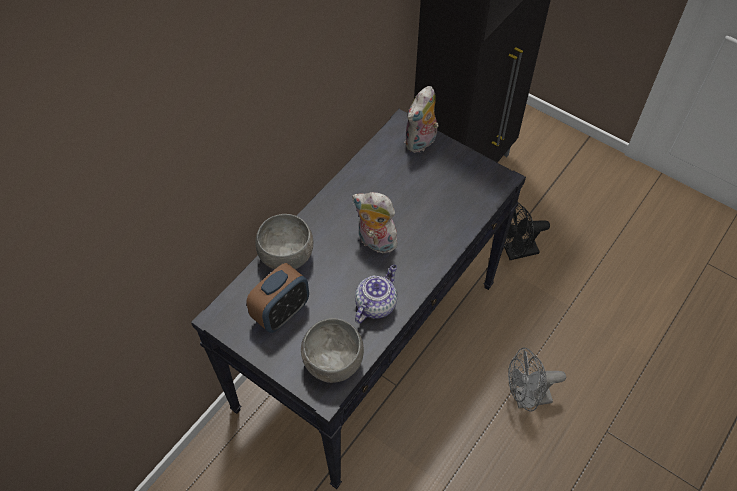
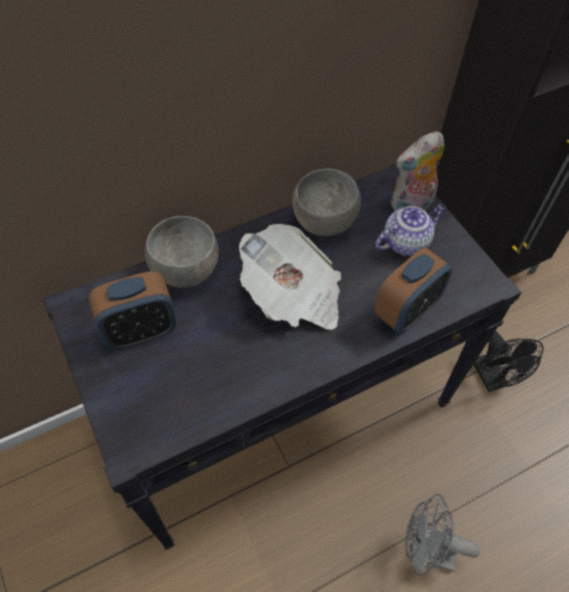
camera: 25 degrees right, 0 degrees up
grey bowl [301,318,364,383] -> grey bowl moved to [293,168,361,236]
plush toy [352,192,398,253] -> newspaper [239,224,341,330]
teapot [355,265,397,323] -> teapot moved to [376,204,446,256]
black fan [504,203,550,260] -> black fan turned 120 degrees counterclockwise [473,331,543,392]
none -> alarm clock [374,247,453,334]

